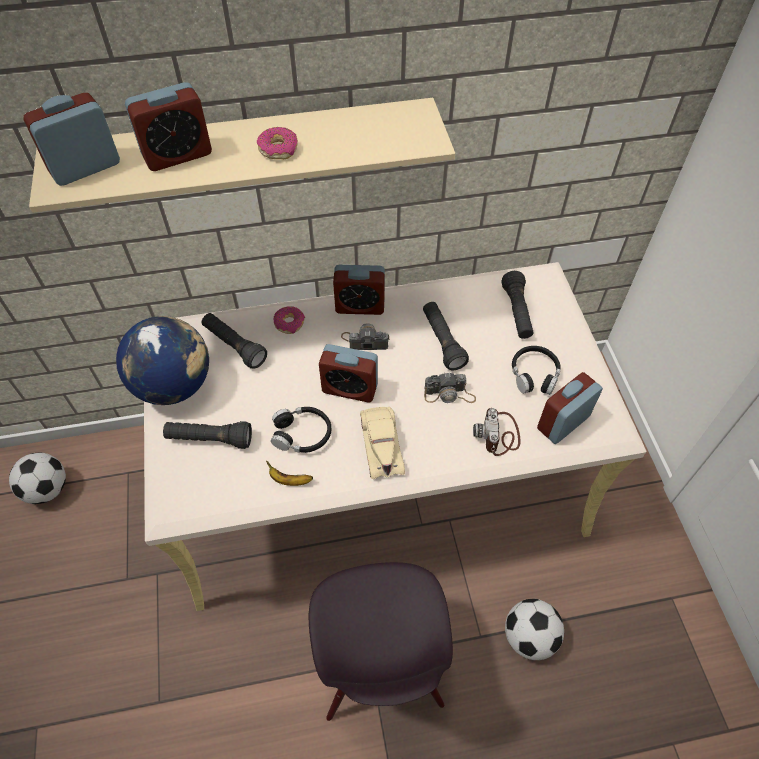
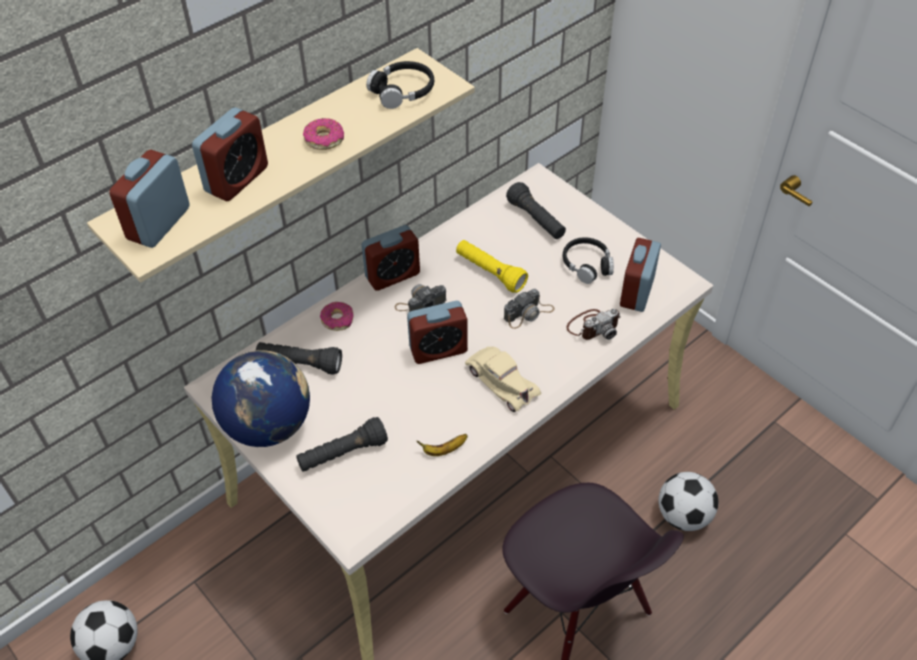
camera: 30 degrees left, 5 degrees down
black headphones [271,407,331,453] -> black headphones moved to [366,61,434,109]
black flashlight [423,302,469,370] -> yellow flashlight [456,240,528,293]
camera [473,408,520,456] -> camera turned 90 degrees counterclockwise [566,309,621,340]

